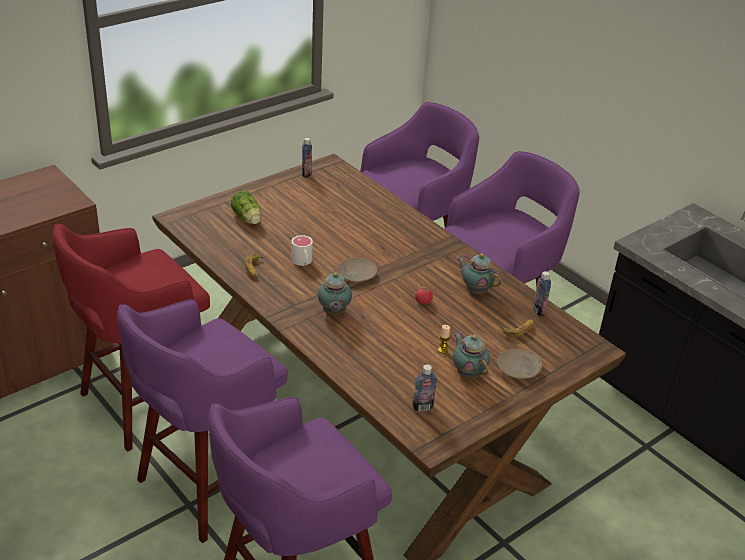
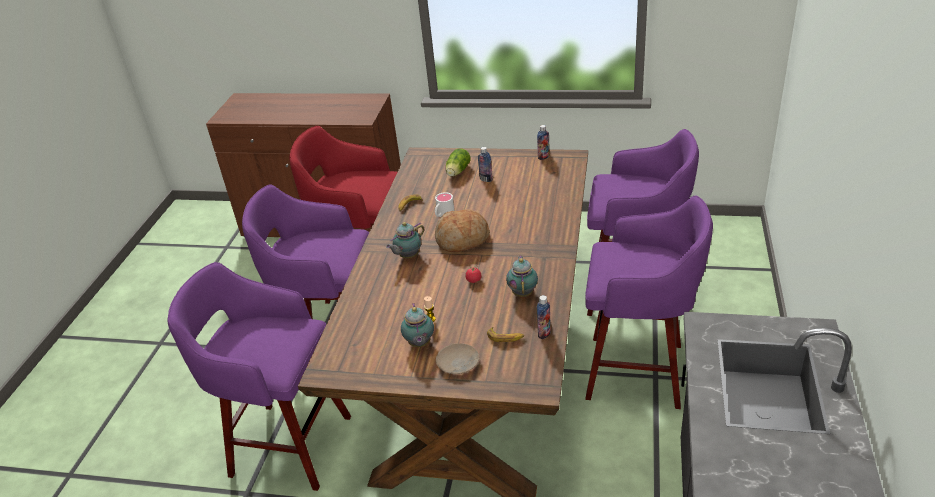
camera: 55 degrees right, 0 degrees up
beige plate [337,258,377,282] -> bread [435,209,490,252]
bottle [412,364,437,411] -> bottle moved to [478,147,493,182]
teapot [453,332,490,379] -> teapot turned 150 degrees clockwise [401,303,434,347]

